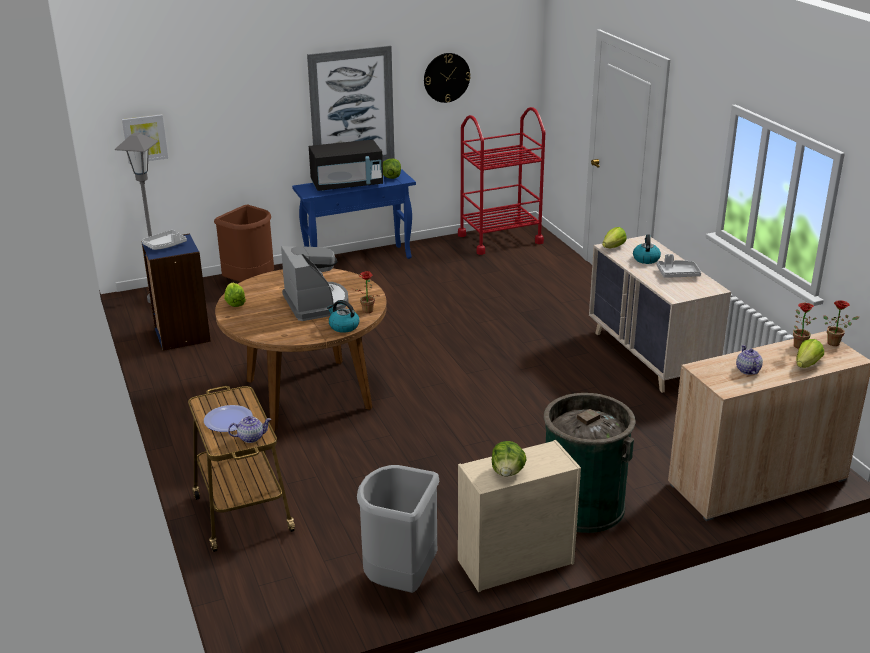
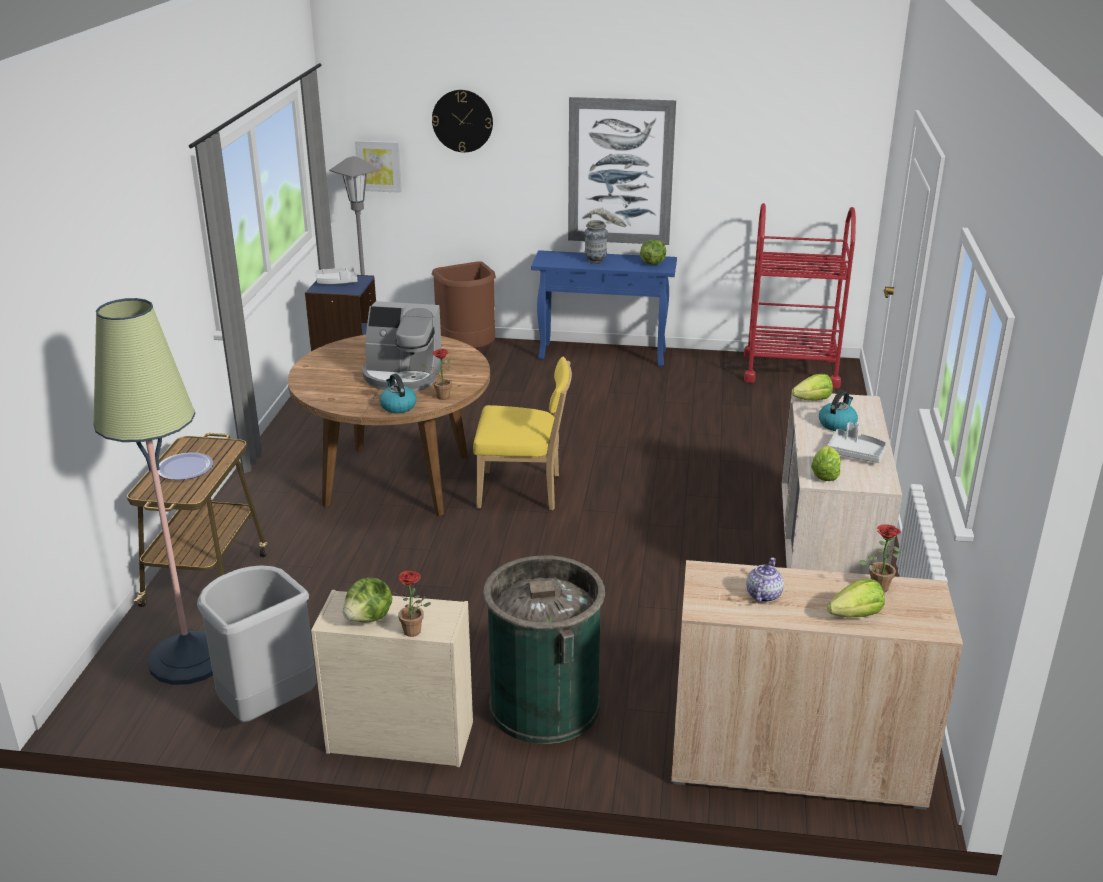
camera: 30 degrees right, 0 degrees up
lettuce [224,283,246,307] -> lettuce moved to [811,446,841,481]
teapot [228,416,271,443] -> none
coffee machine [281,246,349,321] -> coffee machine turned 90 degrees clockwise [362,301,445,391]
black microwave [309,140,383,191] -> vase [584,220,608,264]
wall clock [424,53,471,103] -> wall clock moved to [432,90,493,152]
potted plant [823,300,859,346] -> potted plant moved to [395,571,431,637]
none -> floor lamp [93,298,213,685]
none -> yellow chair [473,357,572,510]

